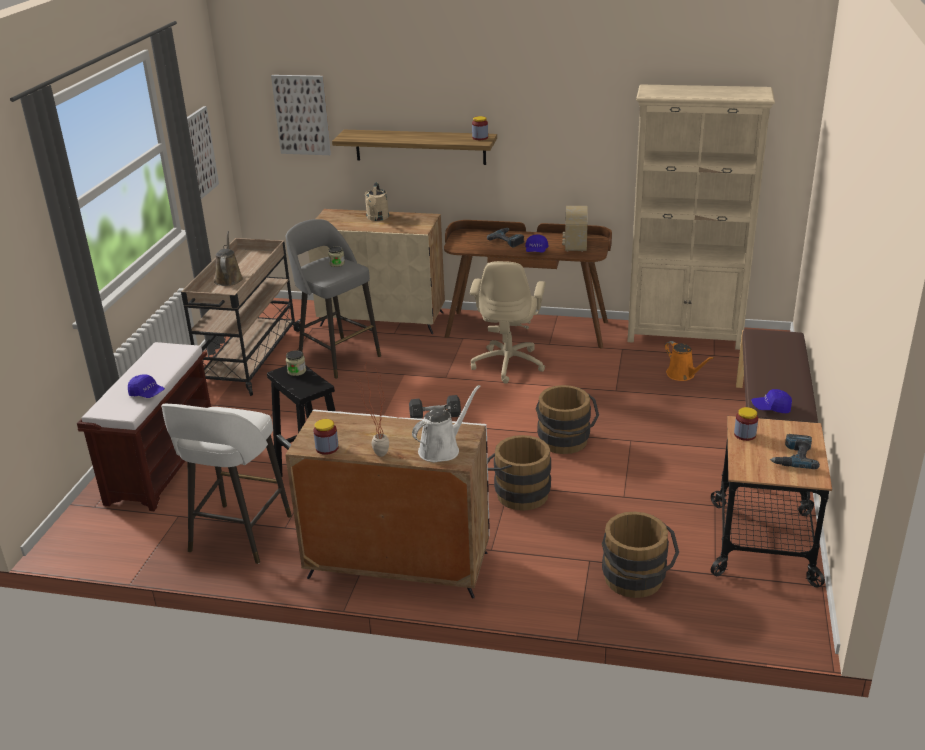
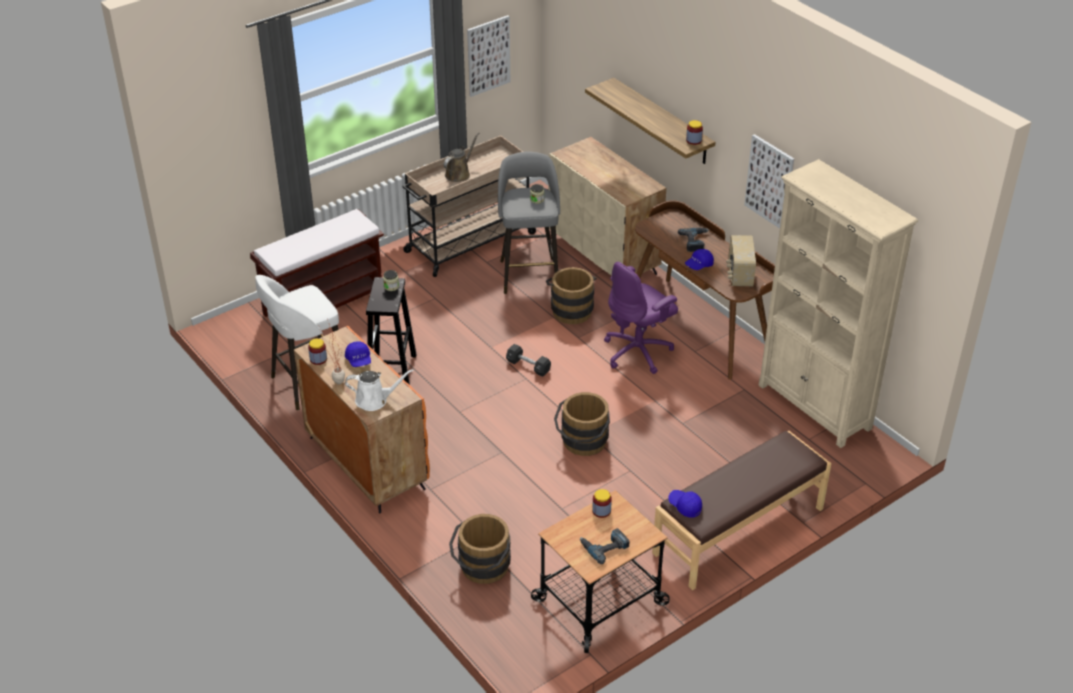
camera: 40 degrees right, 10 degrees up
blue cap [128,374,165,398] -> blue cap moved to [345,341,371,367]
picture [271,75,331,155] -> picture moved to [744,134,794,228]
white cabinet [285,409,490,598] -> orange cabinet [294,326,430,513]
beige watering can [365,183,389,221] -> none
beige office chair [470,261,546,384] -> purple office chair [604,262,678,374]
brown bucket [487,435,551,511] -> brown bucket moved to [546,267,597,324]
radio [562,206,588,252] -> radio turned 45 degrees counterclockwise [726,235,756,286]
orange watering can [665,341,714,381] -> none

